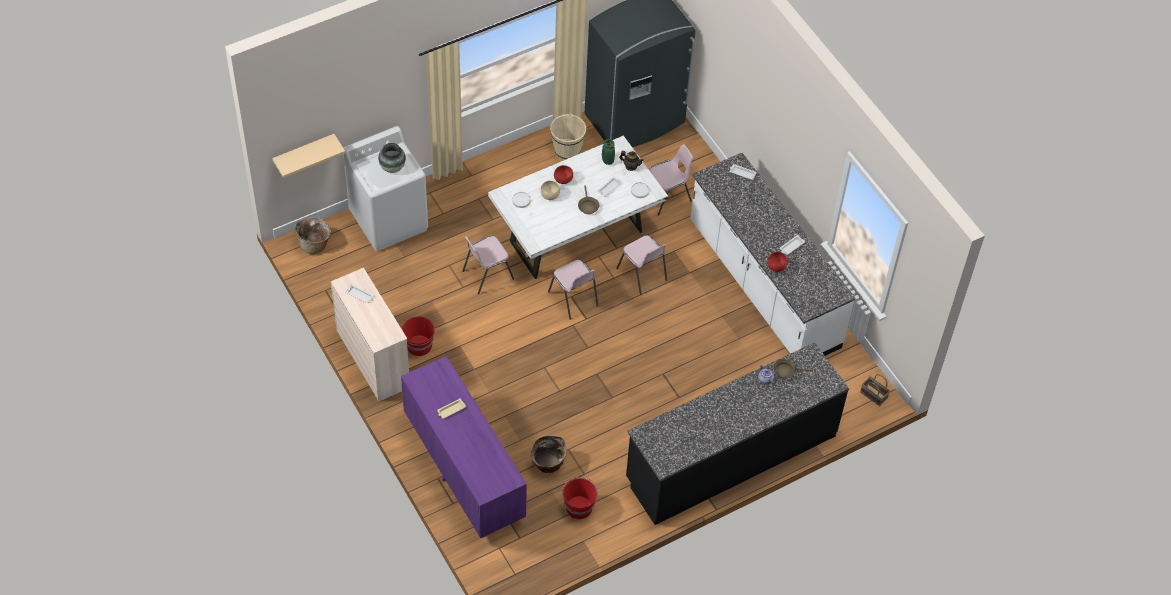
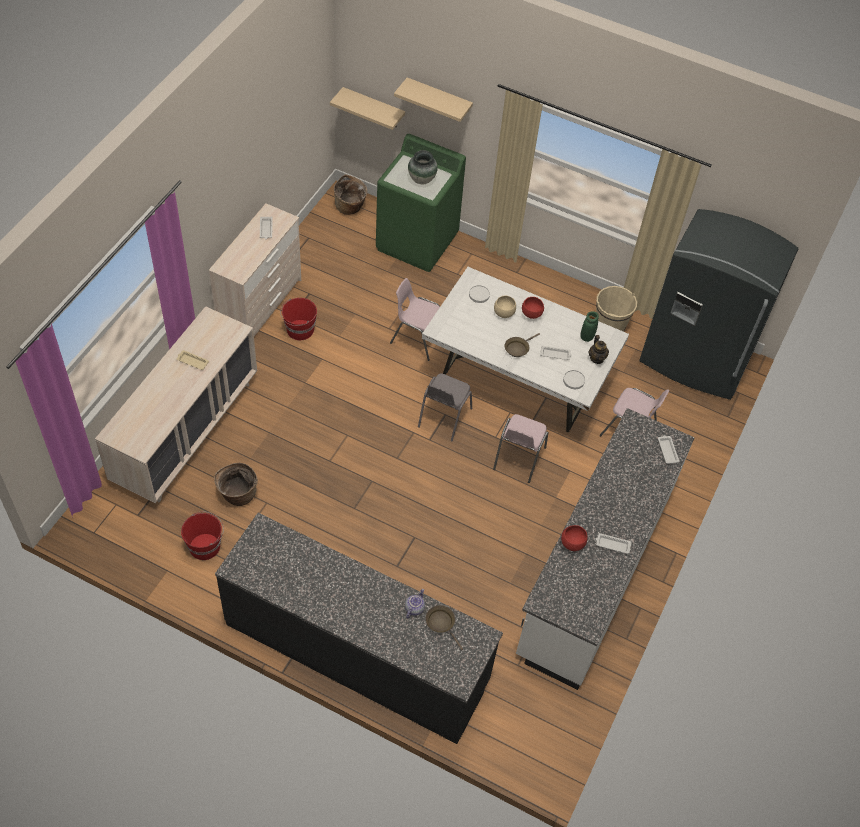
camera: 55 degrees right, 0 degrees up
white washing machine [344,126,428,251] -> green washing machine [376,134,466,272]
purple dresser [401,356,527,538] -> beige dresser [95,306,257,503]
pink chair [548,260,598,320] -> grey chair [418,373,472,442]
basket [860,374,890,406] -> none
none -> beige shelf [394,77,473,122]

